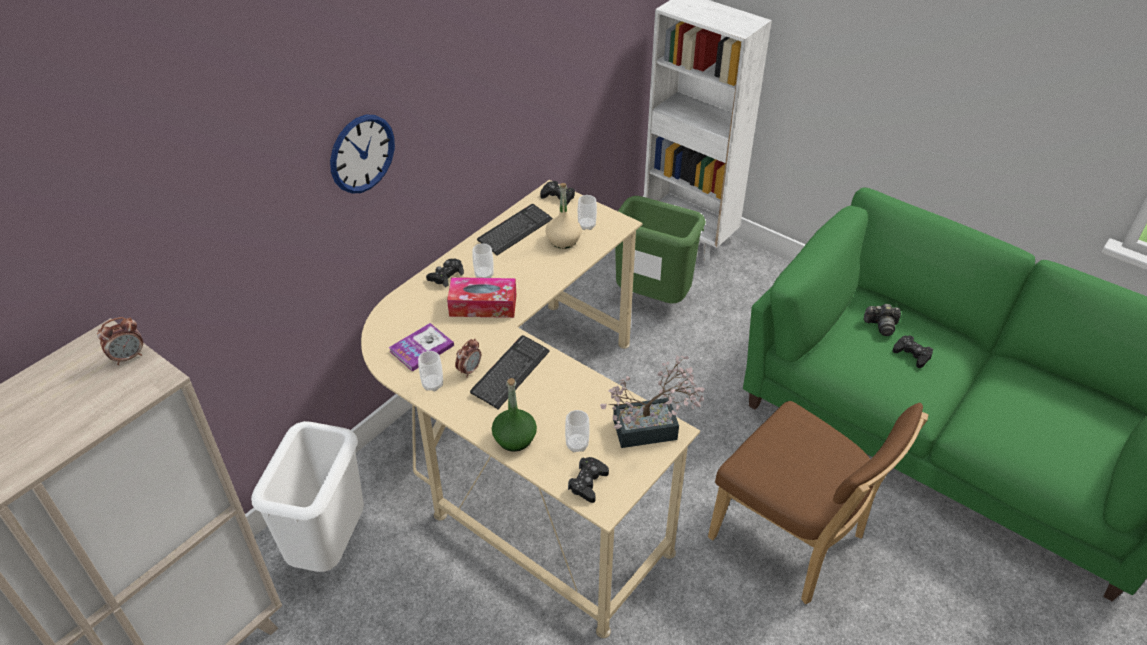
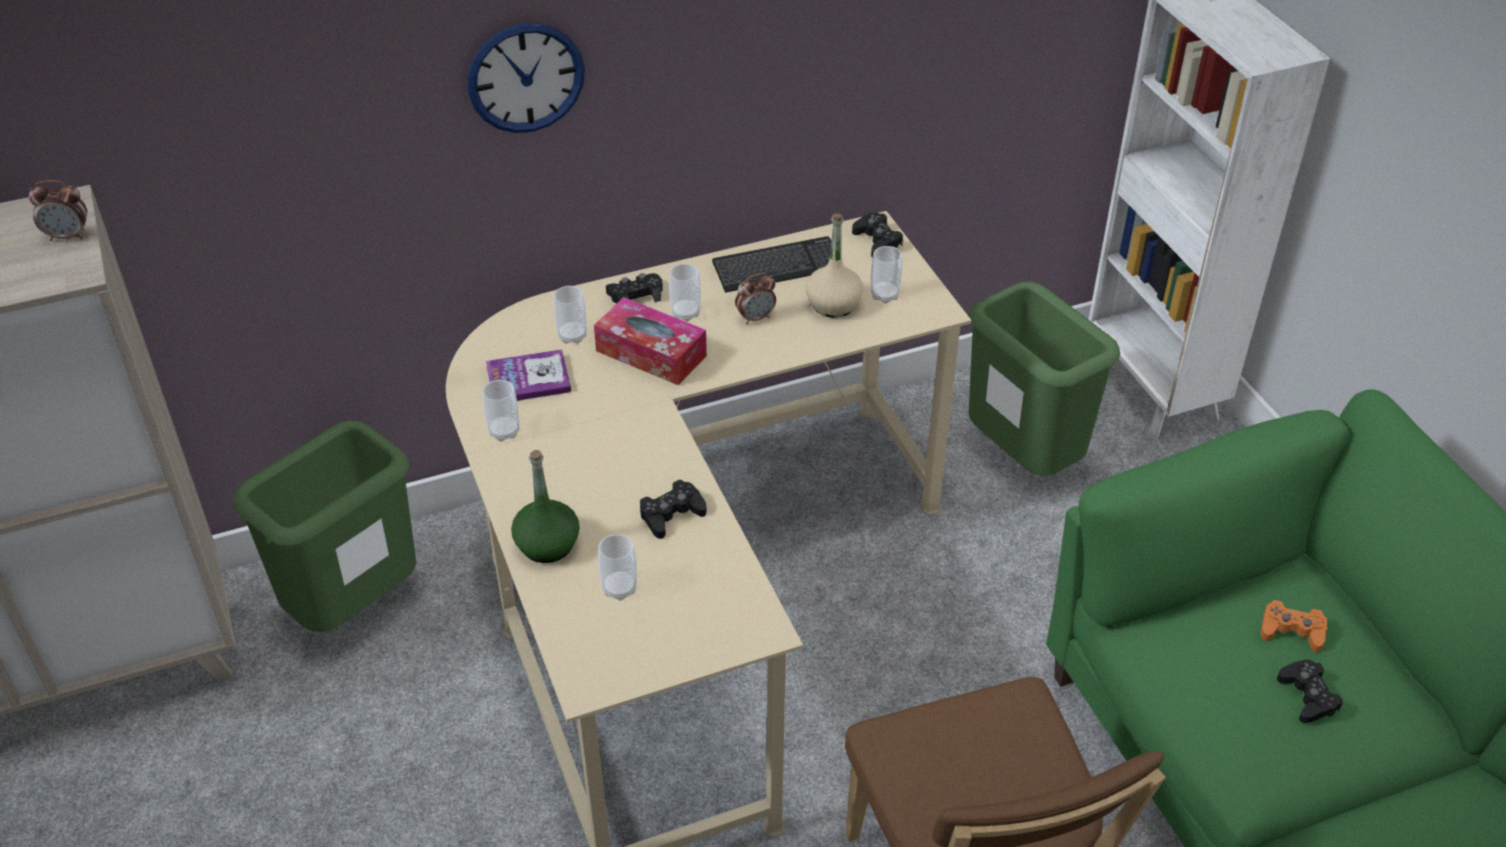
camera: 30 degrees right, 0 degrees up
white trash can [251,421,364,572] -> green trash can [233,420,416,632]
alarm clock [455,339,481,377] -> alarm clock moved to [735,273,776,325]
keyboard [470,335,550,409] -> none
black game controller [568,457,609,503] -> black game controller moved to [640,480,707,539]
potted plant [600,355,704,448] -> none
camera [864,304,901,336] -> orange game controller [1261,600,1327,652]
none -> cup [553,286,587,344]

